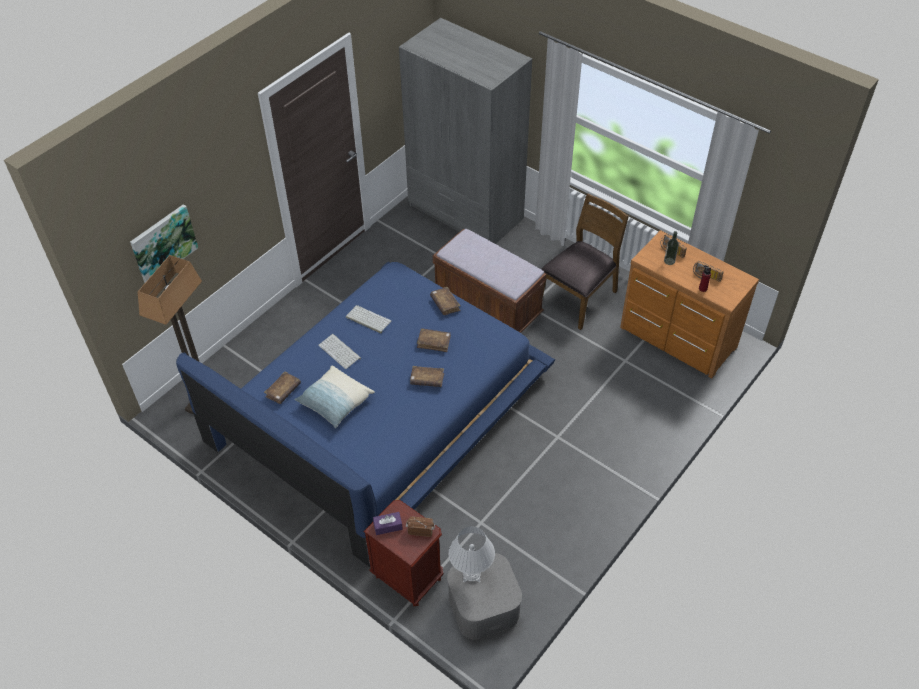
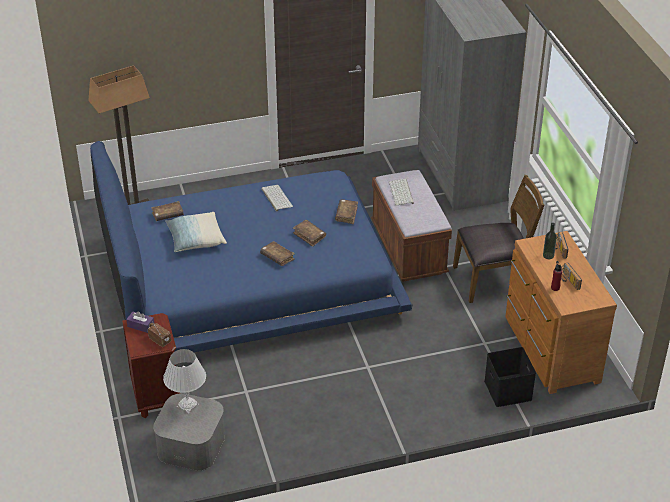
camera: 35 degrees right, 10 degrees down
picture [130,204,198,283] -> none
keyboard [318,334,361,369] -> keyboard moved to [389,179,414,206]
none -> black storage box [484,347,536,407]

